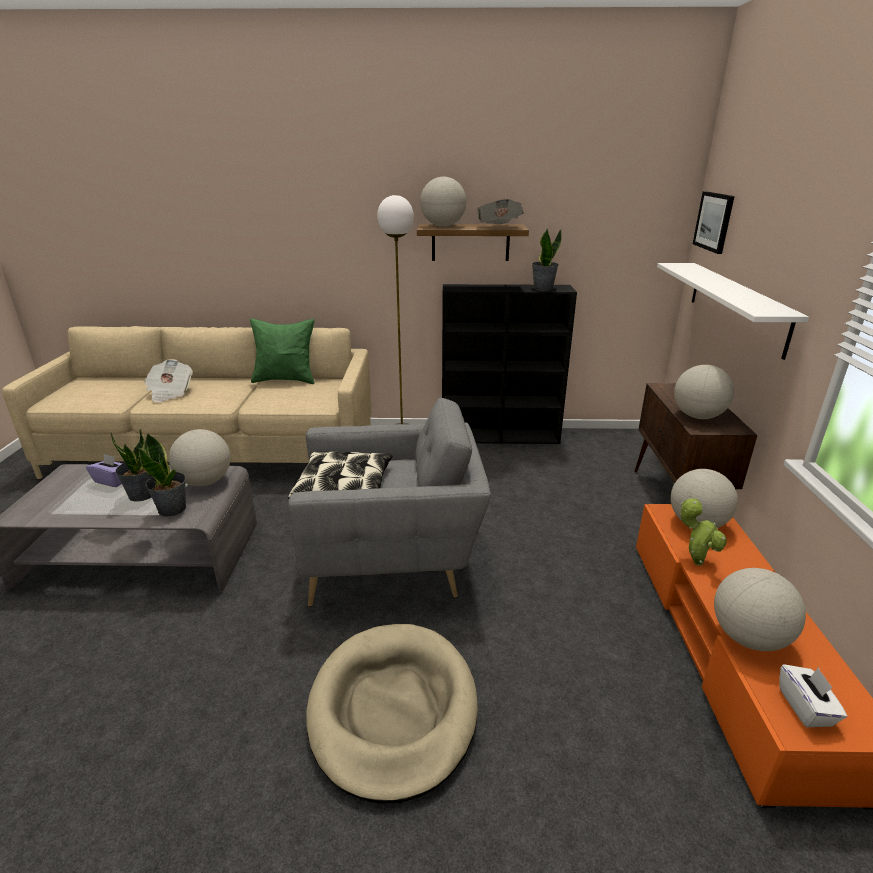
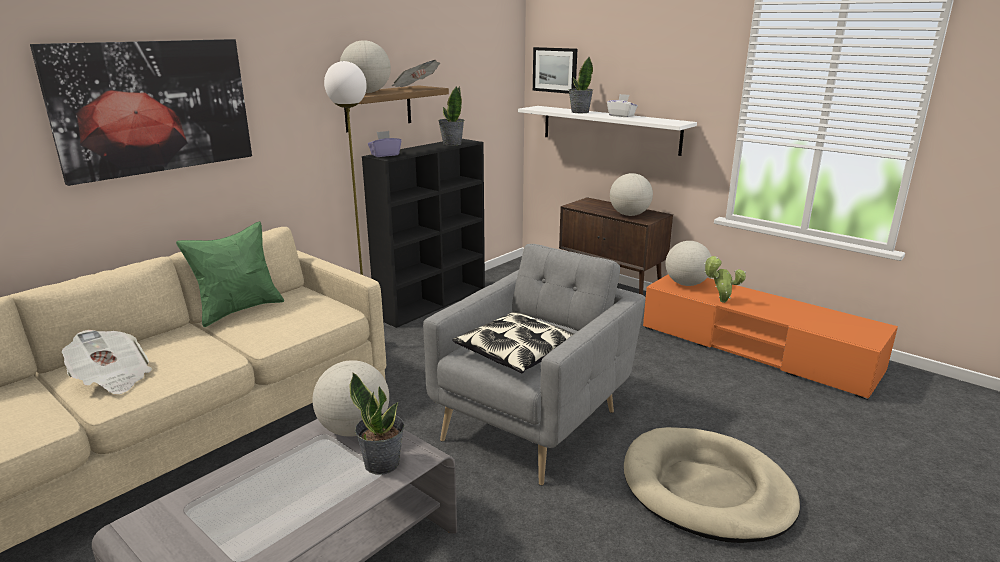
camera: 50 degrees left, 5 degrees down
purple tissue box [86,454,123,487] -> purple tissue box moved to [368,131,401,157]
potted plant [110,429,153,502] -> potted plant moved to [569,57,593,113]
globe [714,568,806,651] -> none
white tissue box [779,664,847,727] -> white tissue box moved to [607,94,638,117]
none -> picture [30,39,252,186]

